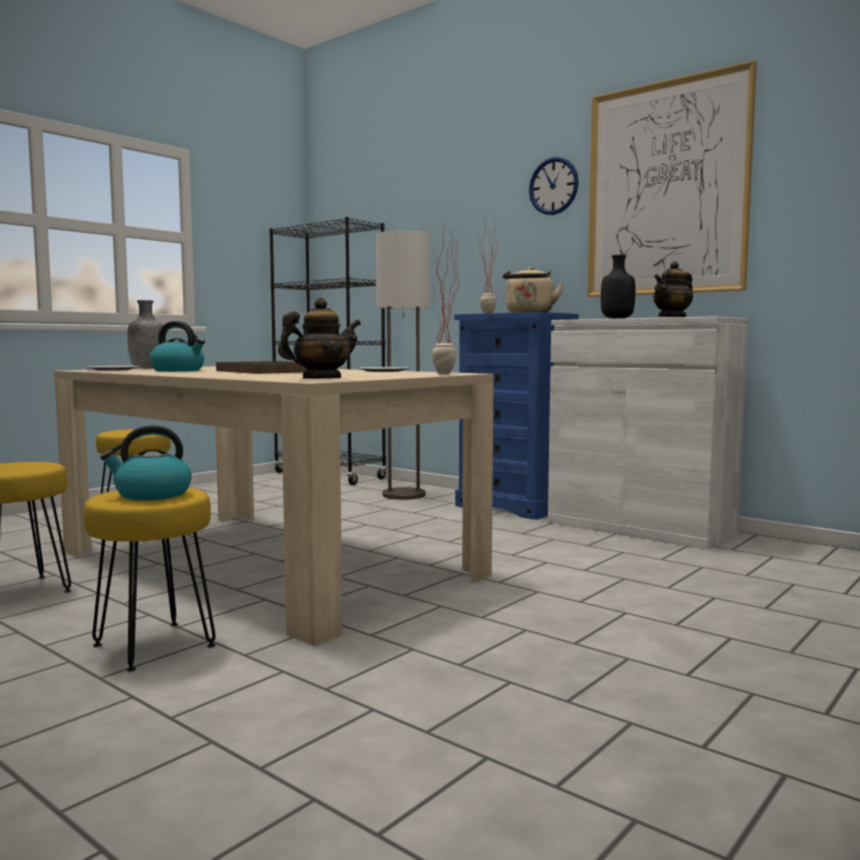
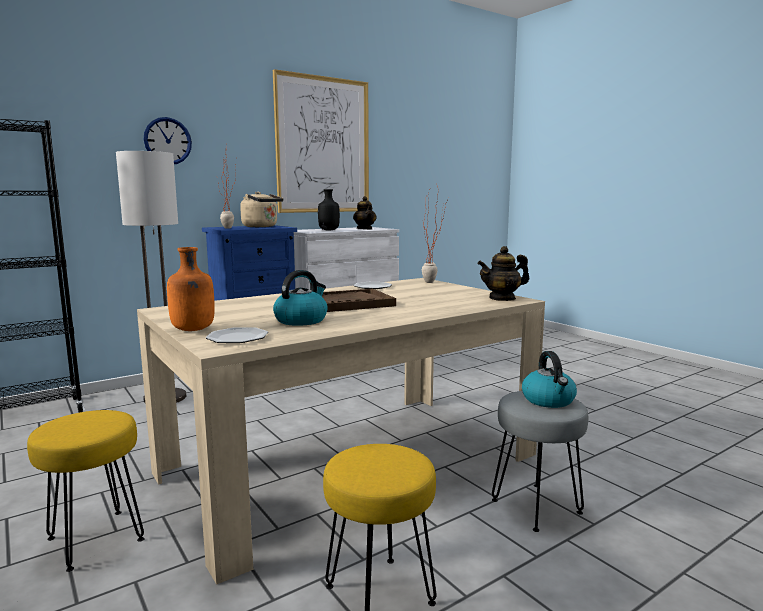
camera: 75 degrees left, 5 degrees up
yellow stool [83,488,216,672] -> grey stool [492,391,588,532]
grey bottle [127,300,166,368] -> orange bottle [167,247,215,331]
teapot [278,298,361,379] -> teapot turned 90 degrees counterclockwise [478,246,529,301]
wall clock [529,157,579,215] -> wall clock moved to [144,117,192,164]

